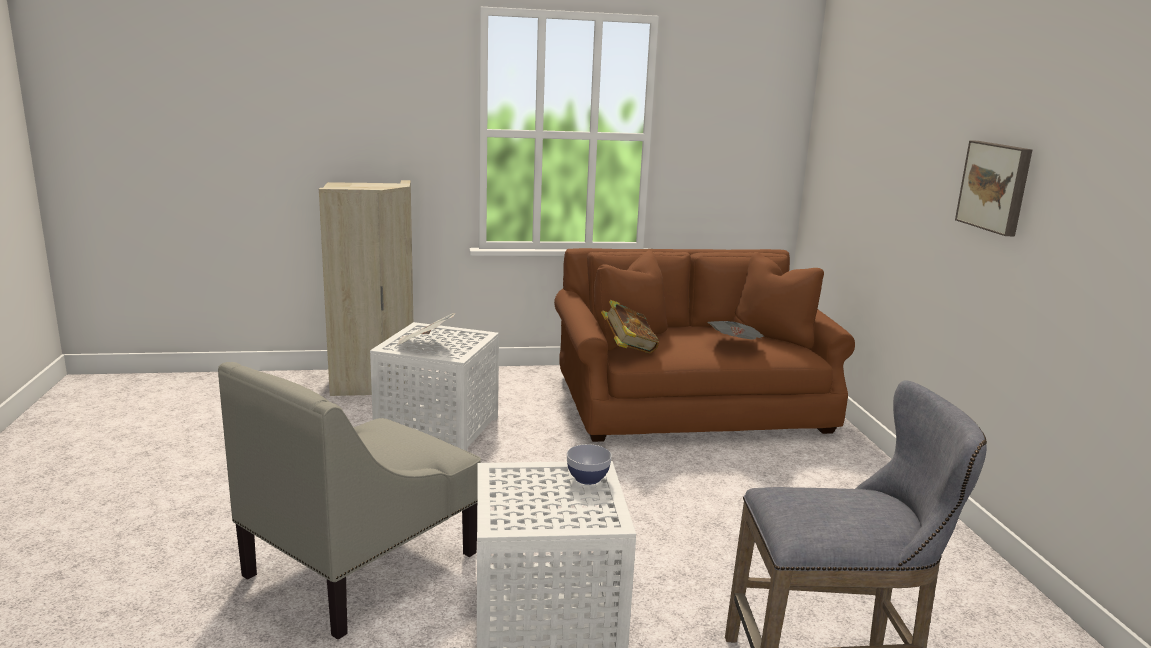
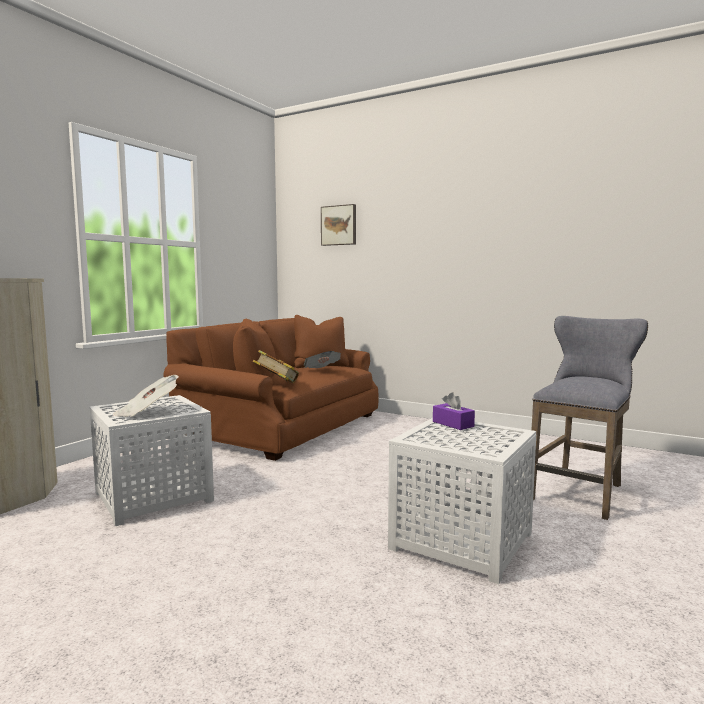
camera: 50 degrees left, 10 degrees down
grey armchair [218,362,481,640] -> none
bowl [567,444,612,485] -> purple tissue box [433,392,475,430]
picture [955,140,1032,236] -> picture moved to [321,204,356,246]

